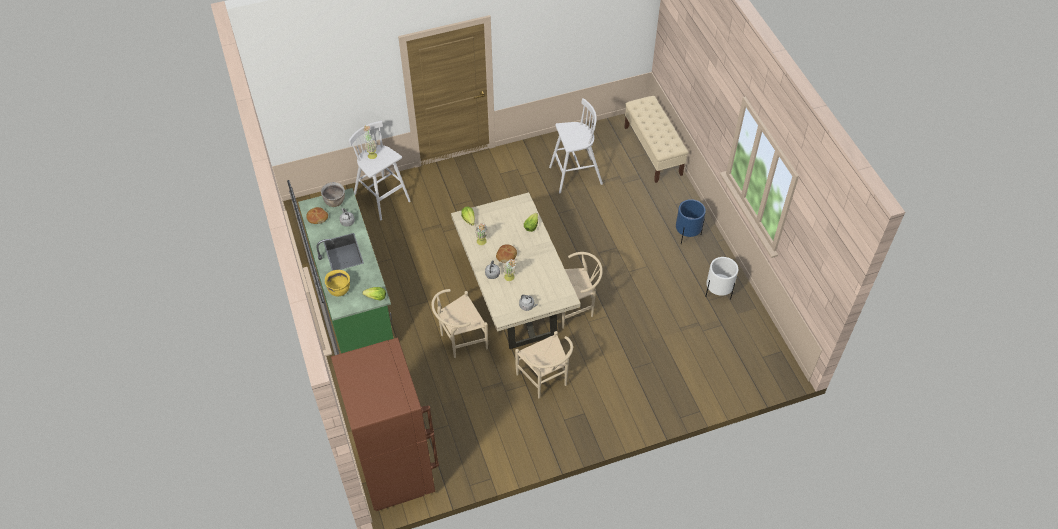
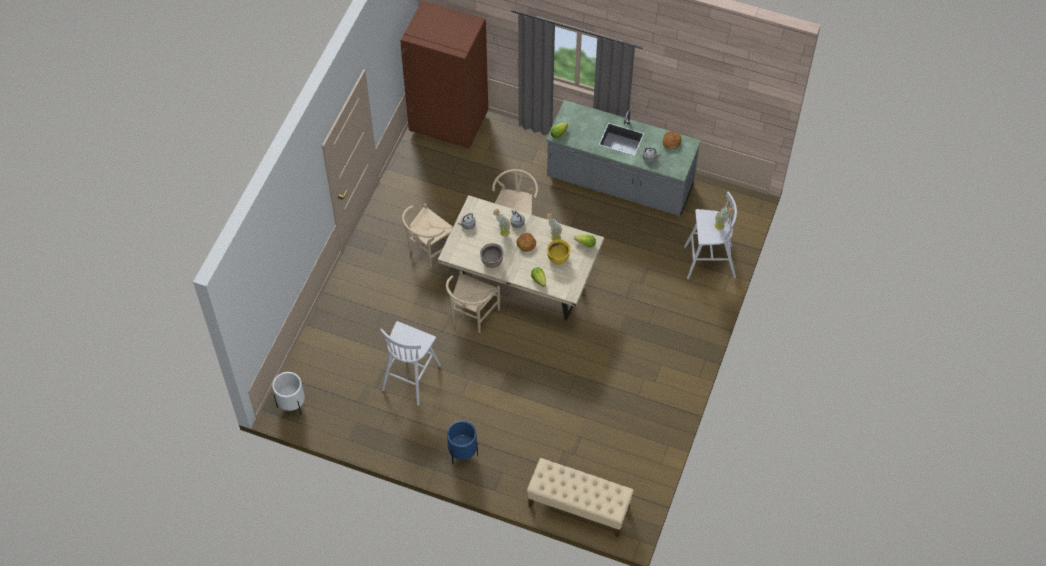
camera: 130 degrees right, 5 degrees up
green counter [298,188,394,353] -> grey counter [546,100,701,216]
brown cooking pot [321,182,345,207] -> brown cooking pot moved to [480,243,503,268]
yellow cooking pot [325,270,350,296] -> yellow cooking pot moved to [547,239,571,264]
beige chair [515,331,573,398] -> beige chair turned 60 degrees counterclockwise [402,203,453,268]
white stool [549,98,603,193] -> white stool moved to [381,321,441,405]
white planter [705,257,738,300] -> white planter moved to [272,372,305,415]

